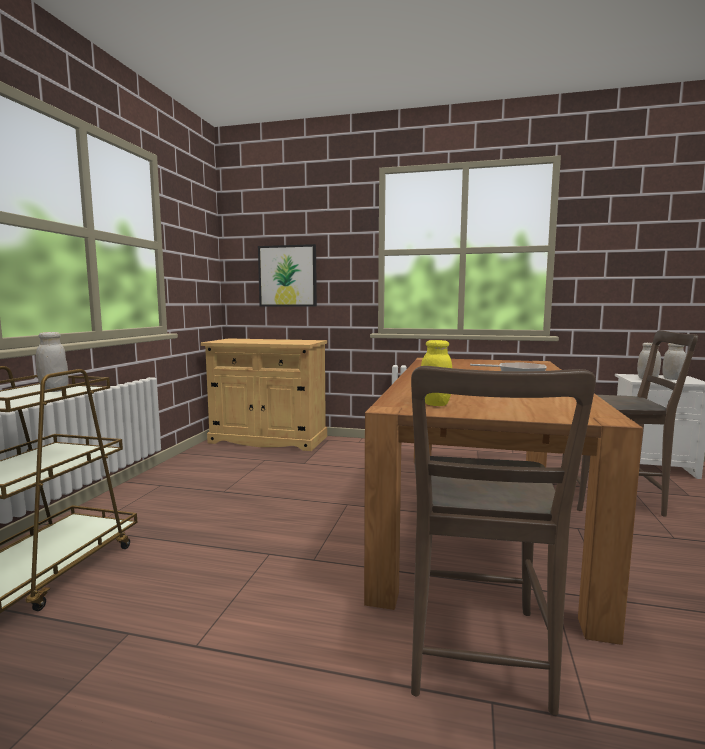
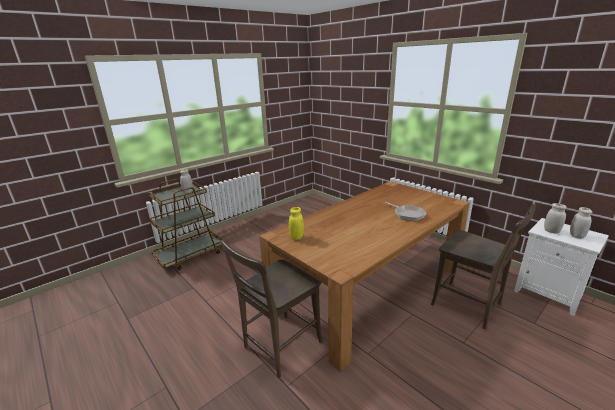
camera: 35 degrees right, 15 degrees up
beige cabinet [201,338,327,451] -> none
picture [258,244,317,306] -> none

